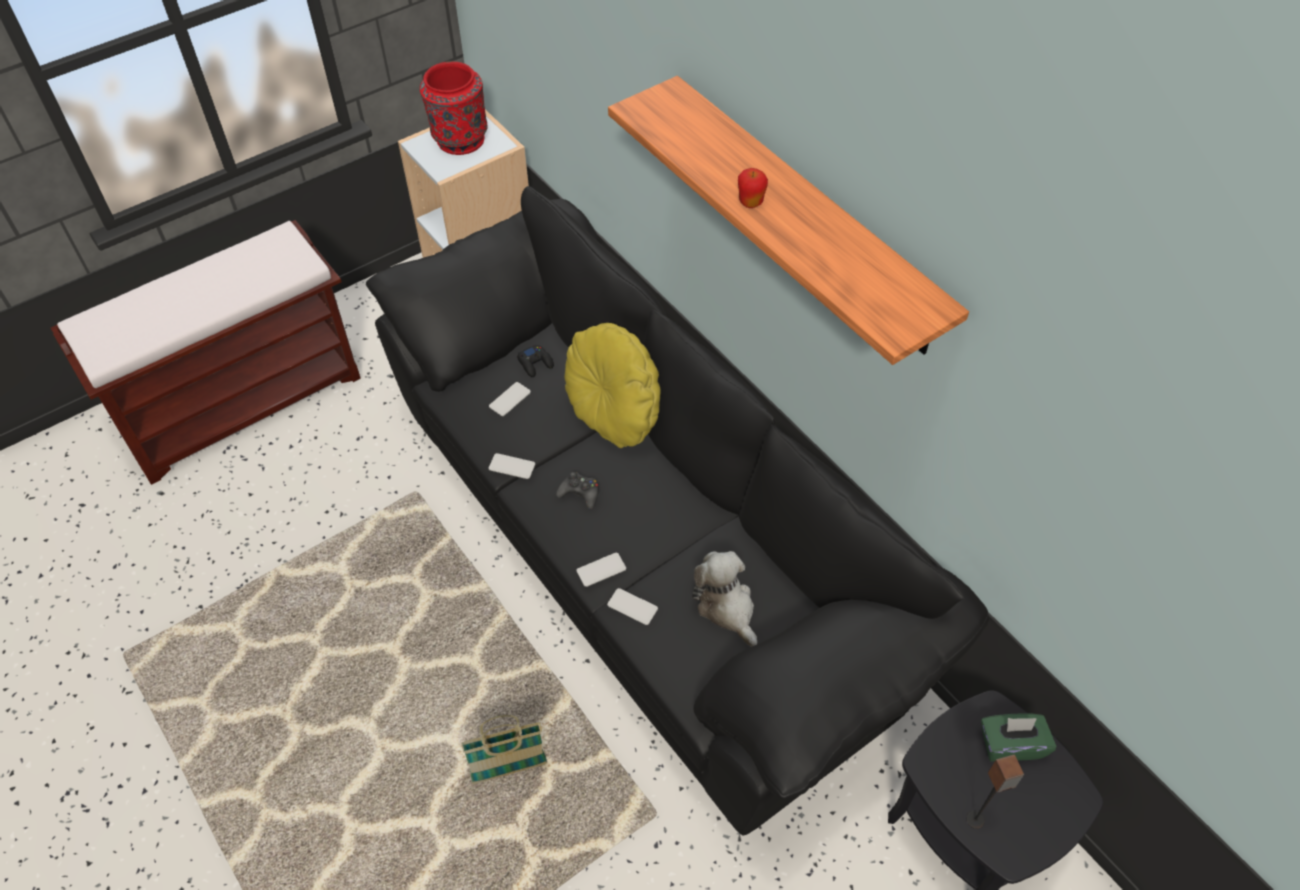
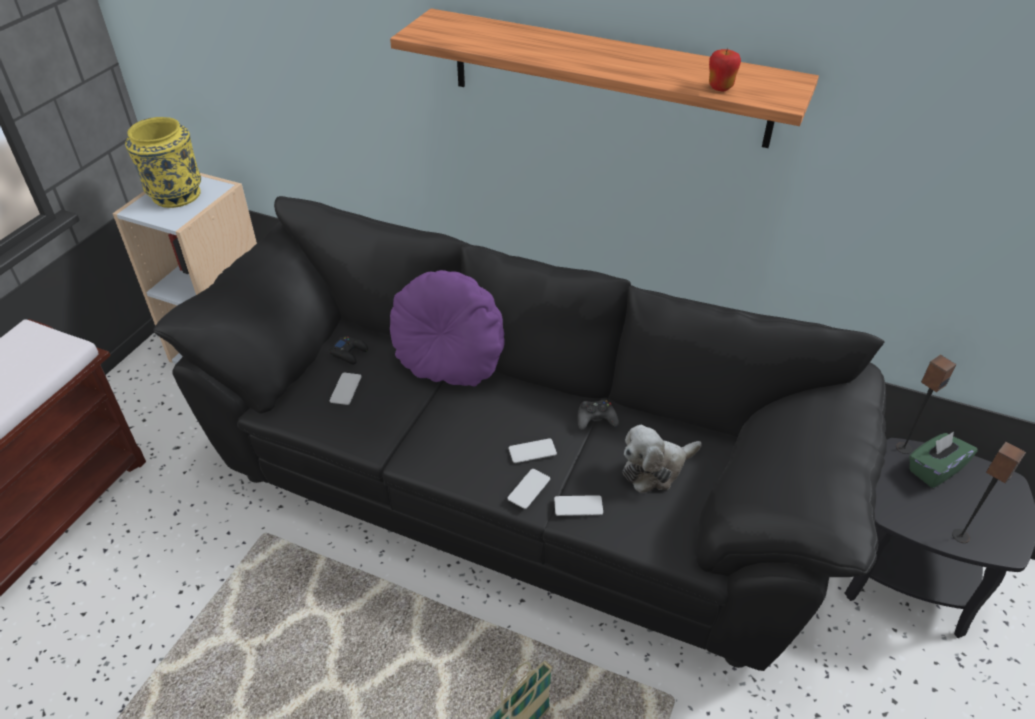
camera: 30 degrees left, 10 degrees down
red vase [420,61,488,155] -> yellow vase [125,117,201,208]
phone [489,453,535,479] -> phone moved to [509,438,557,463]
black game controller [556,472,599,509] -> black game controller moved to [577,400,619,430]
yellow pillow [564,323,661,448] -> purple pillow [390,270,505,386]
plush toy [692,551,757,647] -> plush toy turned 60 degrees counterclockwise [623,425,702,493]
apple [738,168,768,208] -> apple moved to [709,48,741,91]
none -> speaker [896,355,956,454]

